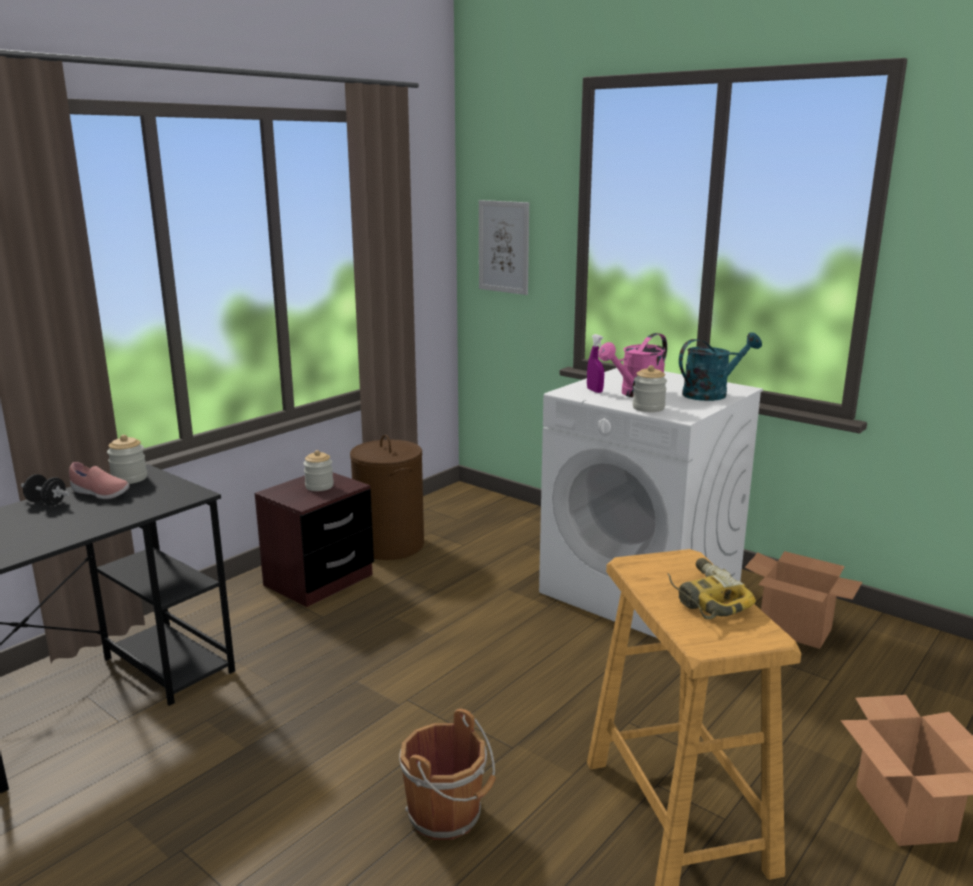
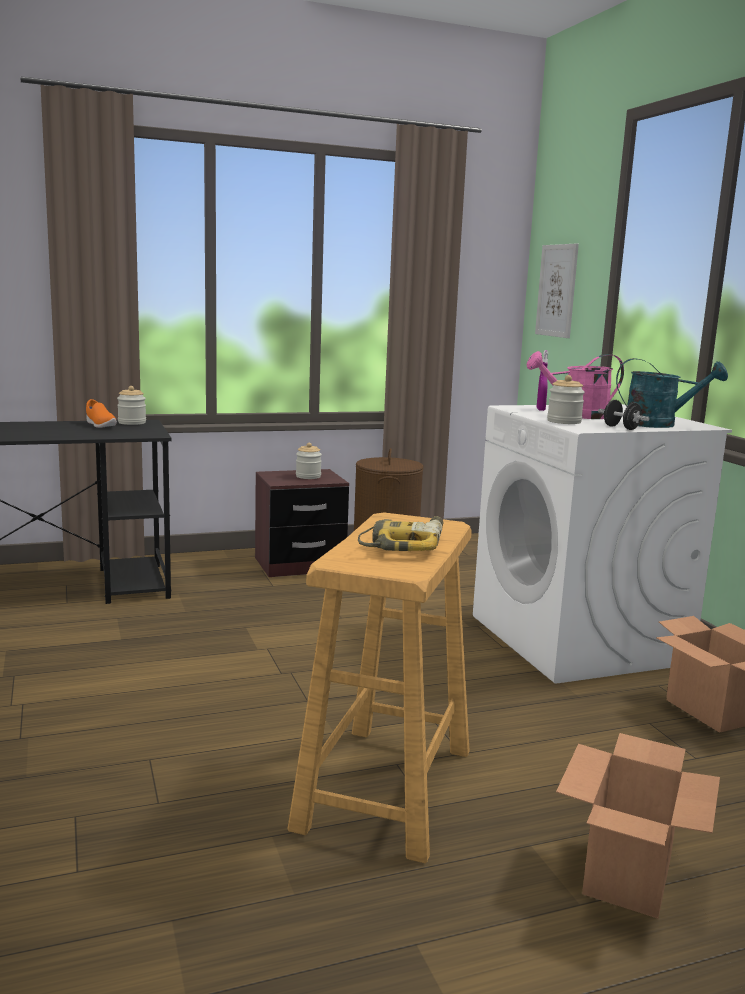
camera: 30 degrees right, 5 degrees down
black dumbbell [21,474,70,505] -> black dumbbell moved to [598,400,650,430]
pink shoe [69,462,129,499] -> orange shoe [86,399,117,428]
brown bucket [399,709,496,840] -> none

